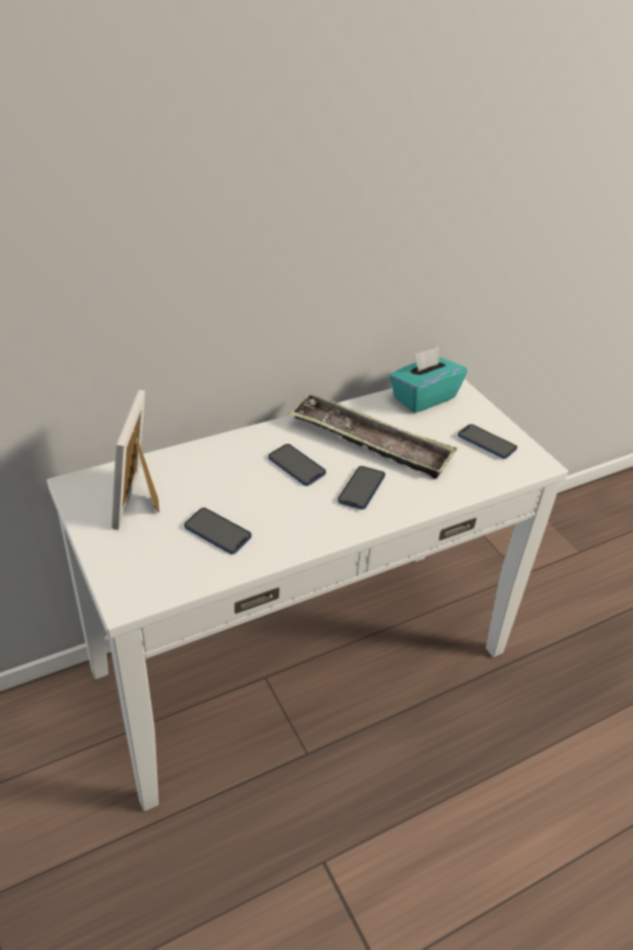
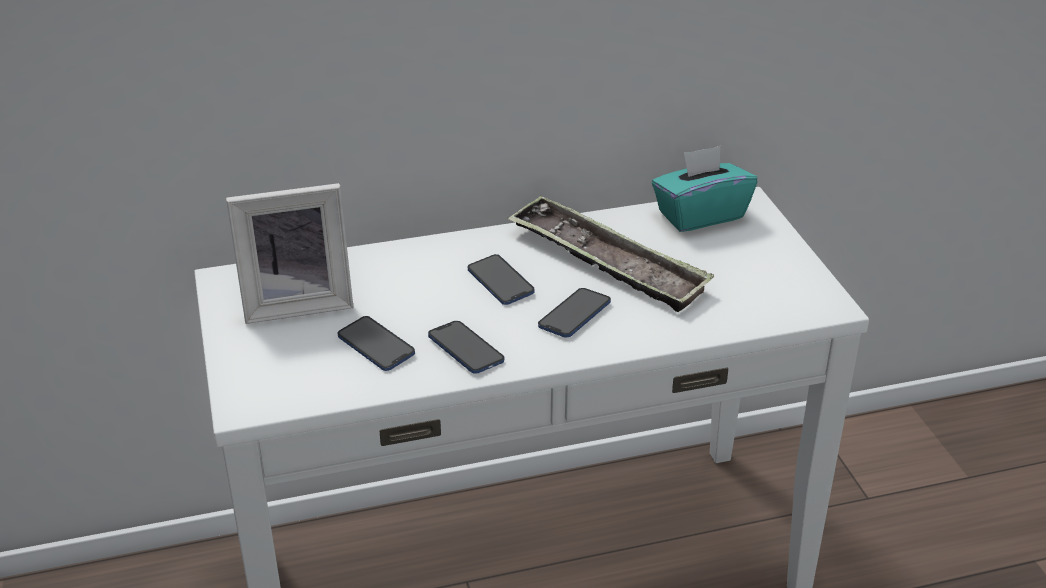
camera: 15 degrees right, 5 degrees down
picture frame [111,390,159,530] -> picture frame turned 120 degrees counterclockwise [226,183,354,324]
phone [458,424,517,459] -> phone moved to [428,321,505,374]

